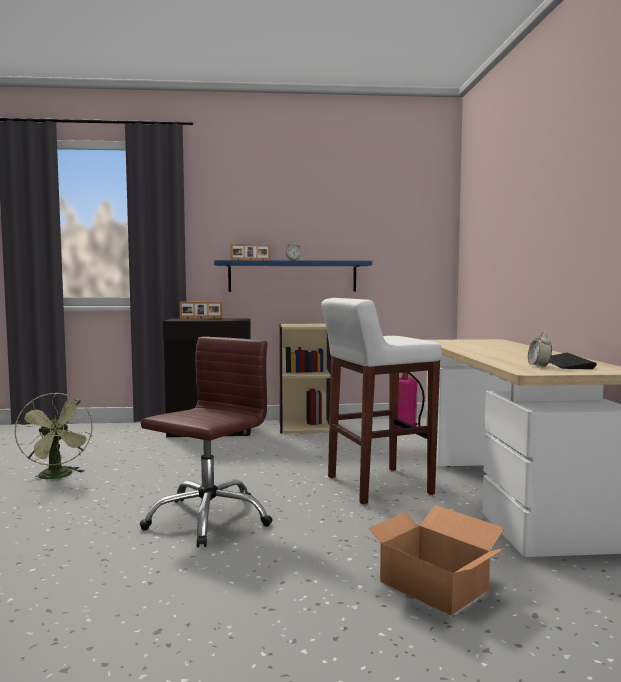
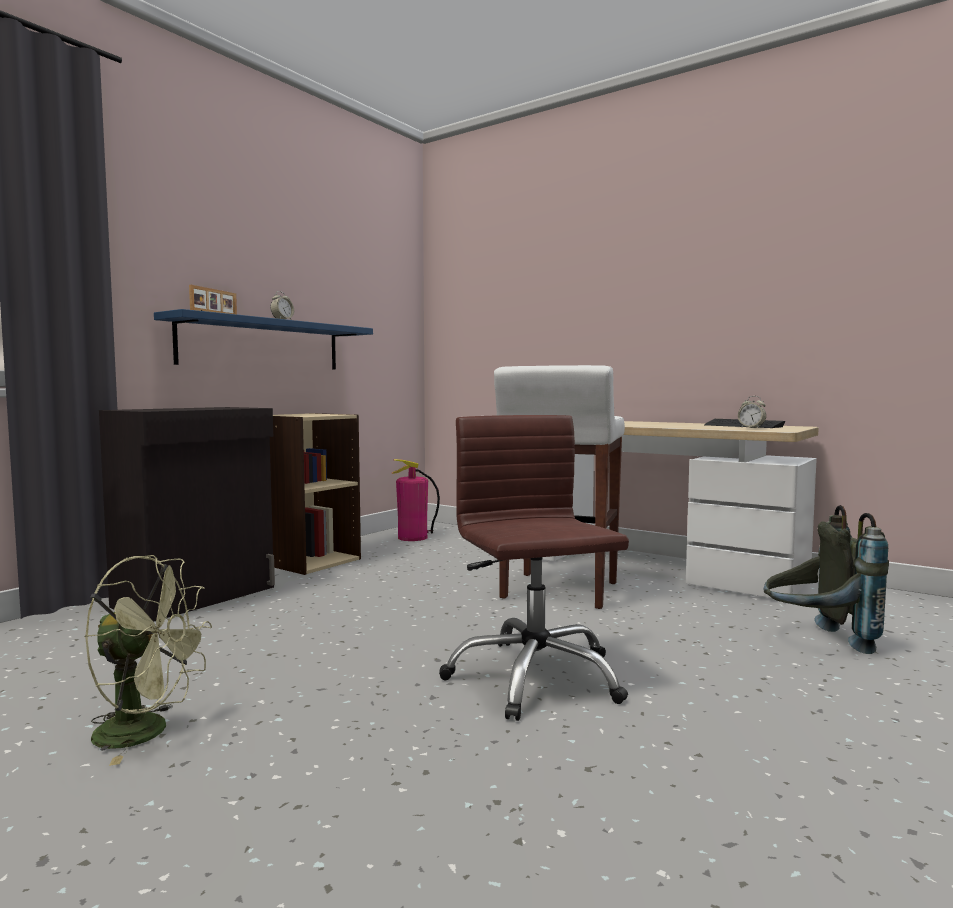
camera: 50 degrees left, 0 degrees up
picture frame [180,302,222,319] -> none
cardboard box [364,505,507,615] -> grey backpack [763,505,889,654]

